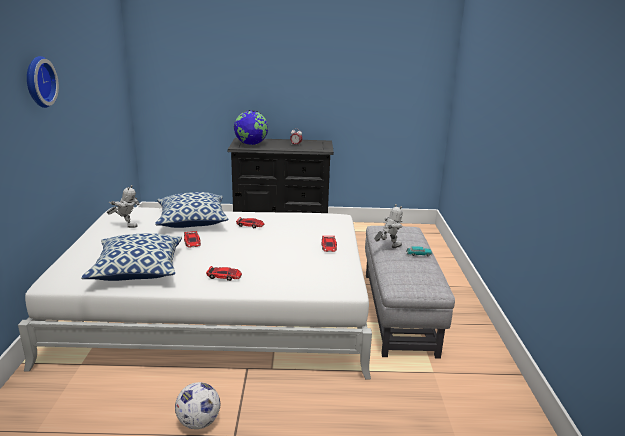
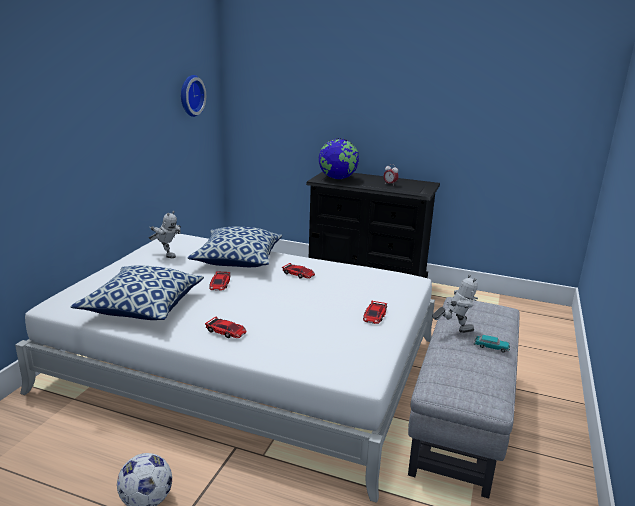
camera: 20 degrees right, 0 degrees up
wall clock [27,56,59,108] -> wall clock moved to [181,75,206,117]

